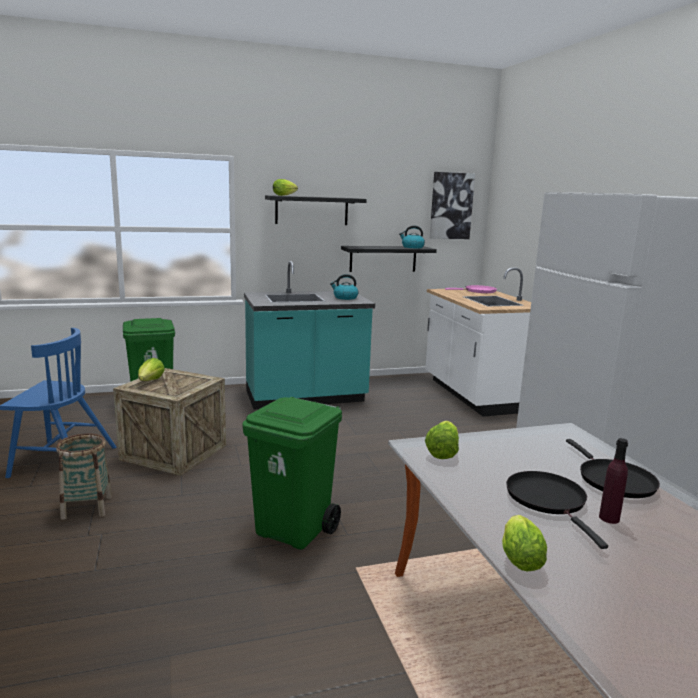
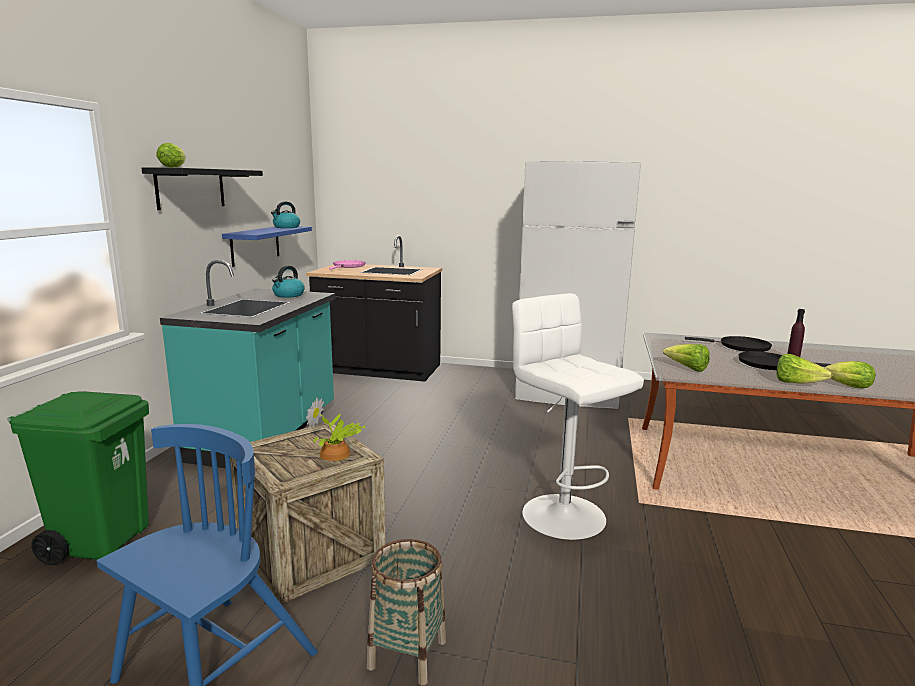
camera: 60 degrees left, 0 degrees up
lettuce [138,358,165,381] -> lettuce moved to [777,354,833,384]
green trash can [242,397,342,550] -> white stool [512,293,644,540]
black shelf [341,246,437,272] -> blue shelf [222,226,312,267]
white counter [425,267,531,417] -> black counter [306,236,442,382]
picture [430,172,475,239] -> none
none -> potted plant [306,398,366,461]

